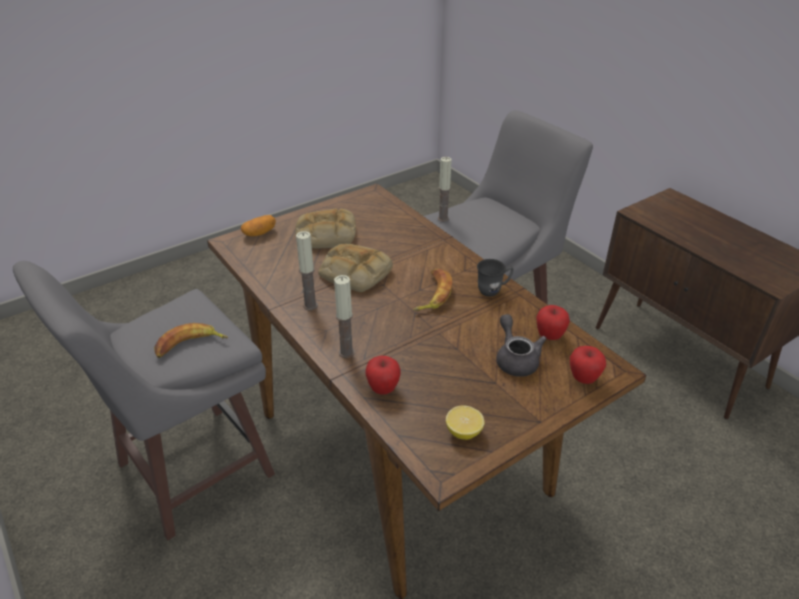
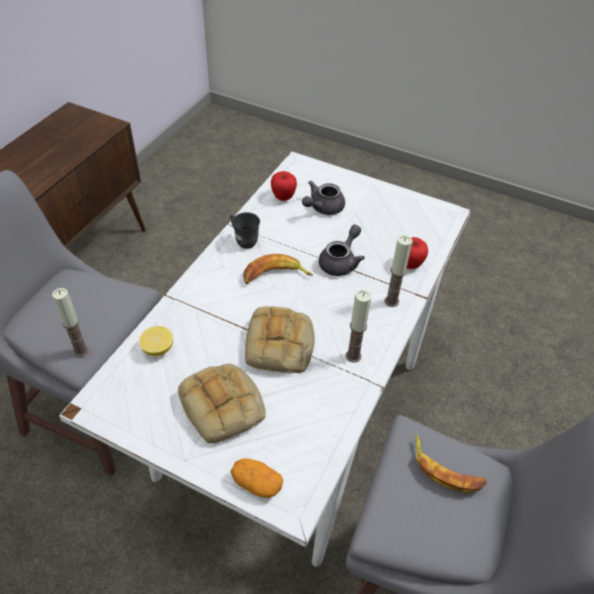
camera: 120 degrees left, 10 degrees up
brown dining table [207,184,647,599] -> white dining table [59,151,472,567]
lemon [446,405,484,440] -> lemon moved to [139,326,173,356]
apple [570,346,606,384] -> none
none -> grey teapot [319,225,365,276]

